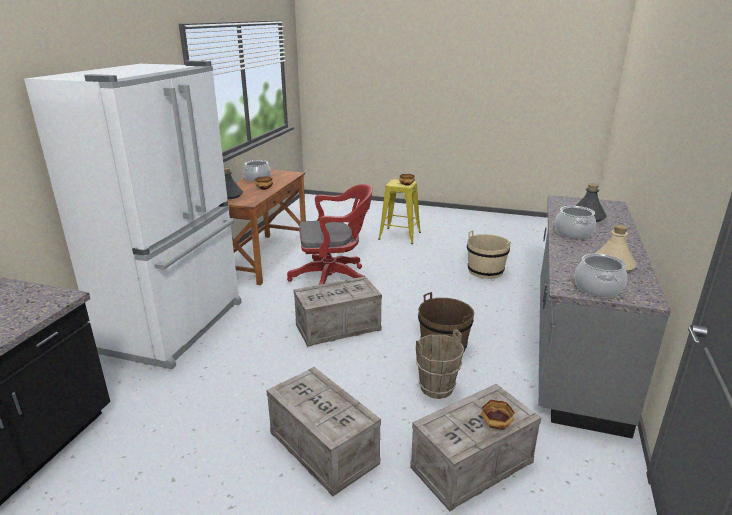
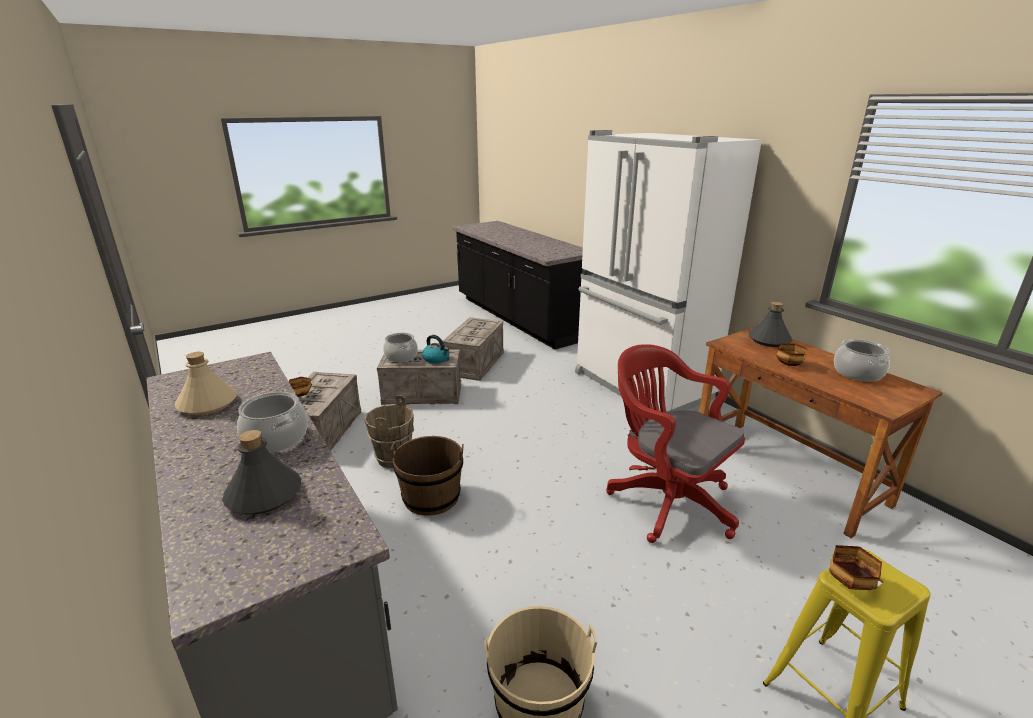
camera: 130 degrees right, 0 degrees up
red office chair [287,184,373,285] -> red office chair turned 105 degrees clockwise [606,344,745,543]
crate [294,276,382,347] -> crate moved to [443,317,504,381]
cooking pot [575,253,627,297] -> cooking pot moved to [383,333,418,362]
none -> kettle [422,335,449,364]

